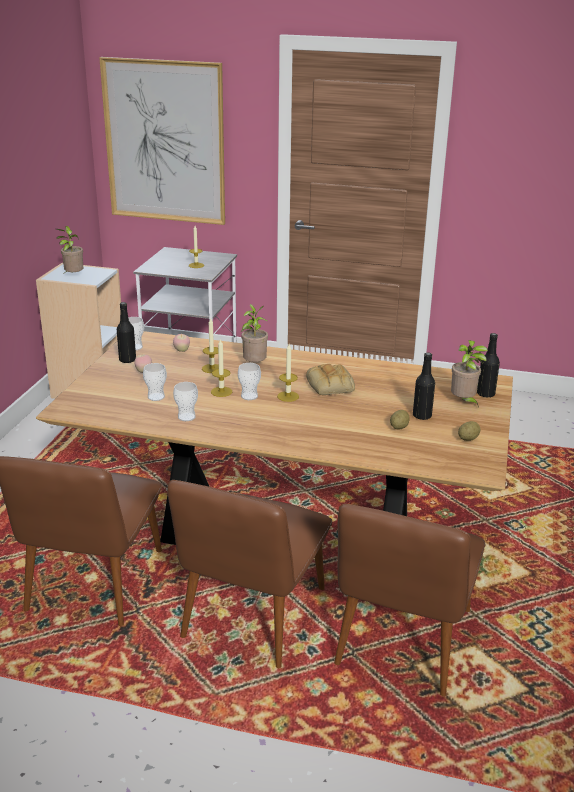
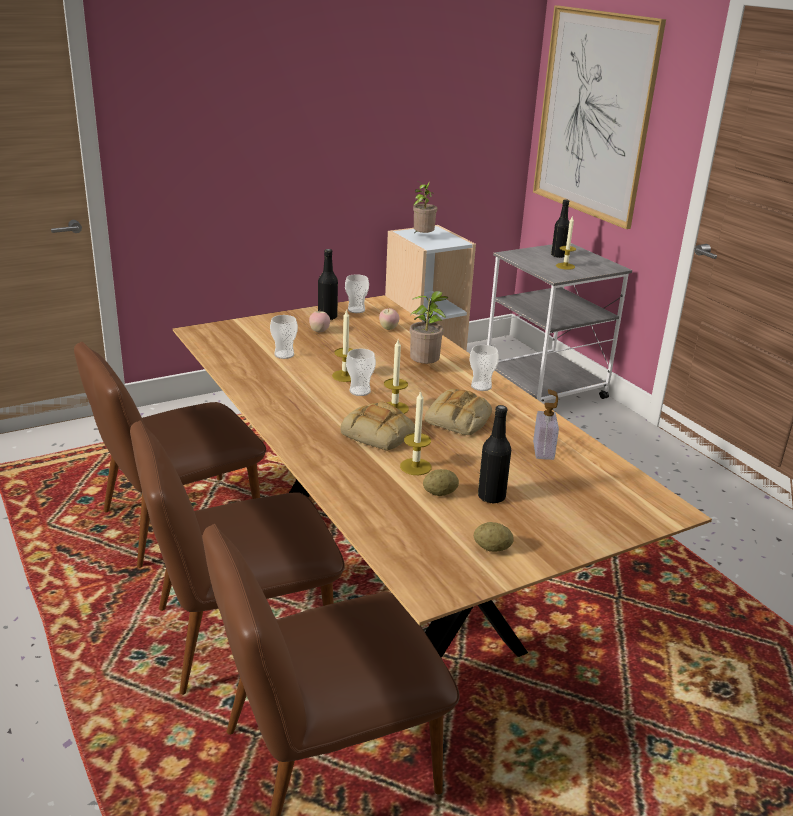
camera: 45 degrees right, 0 degrees up
cup [173,382,198,421] -> cup moved to [470,345,499,391]
candle [202,317,219,373] -> candle moved to [400,390,432,475]
potted plant [451,340,488,407] -> none
black bottle [477,333,500,398] -> black bottle moved to [551,199,569,258]
none -> bread [340,401,415,451]
none -> soap dispenser [533,389,559,460]

